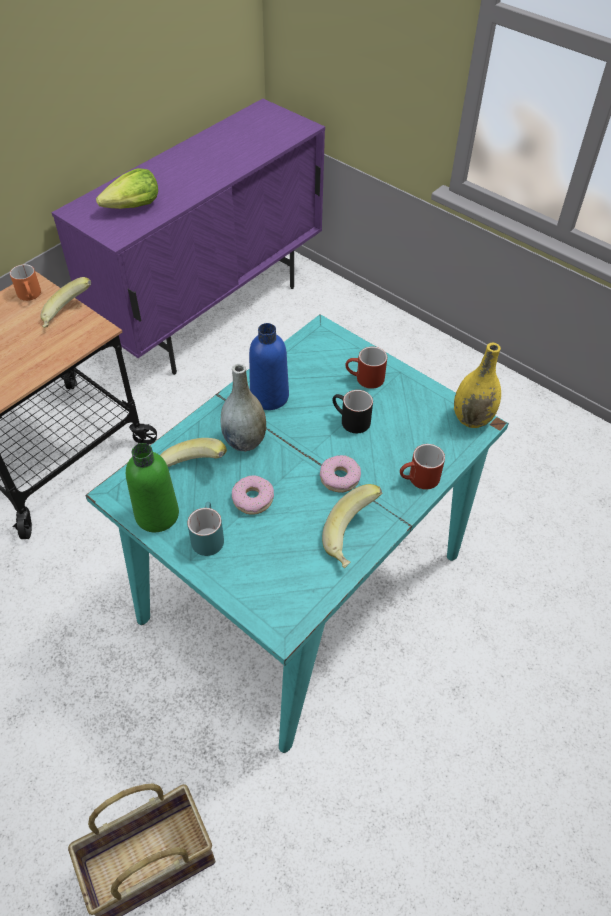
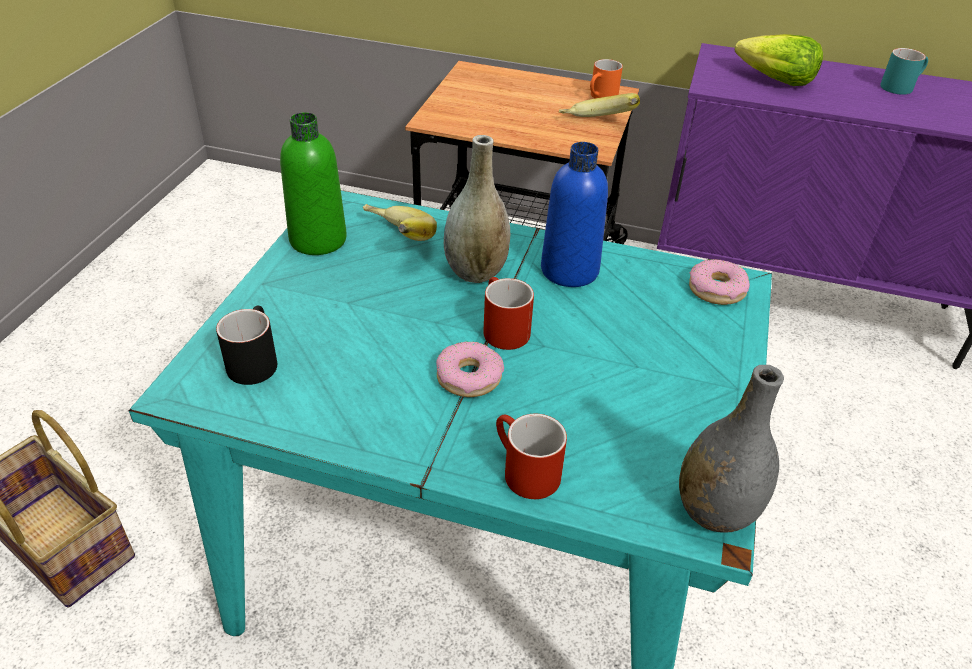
camera: 65 degrees right, 10 degrees down
turquoise mug [187,502,224,556] -> turquoise mug moved to [880,48,928,95]
donut [232,475,274,515] -> donut moved to [689,259,750,305]
banana [322,484,382,568] -> none
black mug [332,390,373,433] -> black mug moved to [216,306,277,385]
red mug [345,347,387,389] -> red mug moved to [483,277,534,350]
yellow vase [454,342,501,428] -> grey vase [679,365,784,533]

